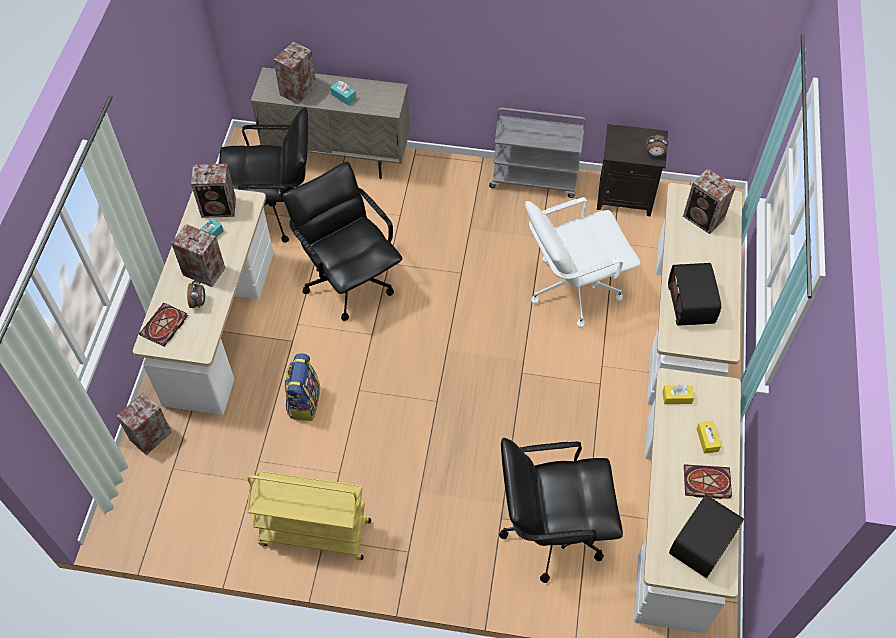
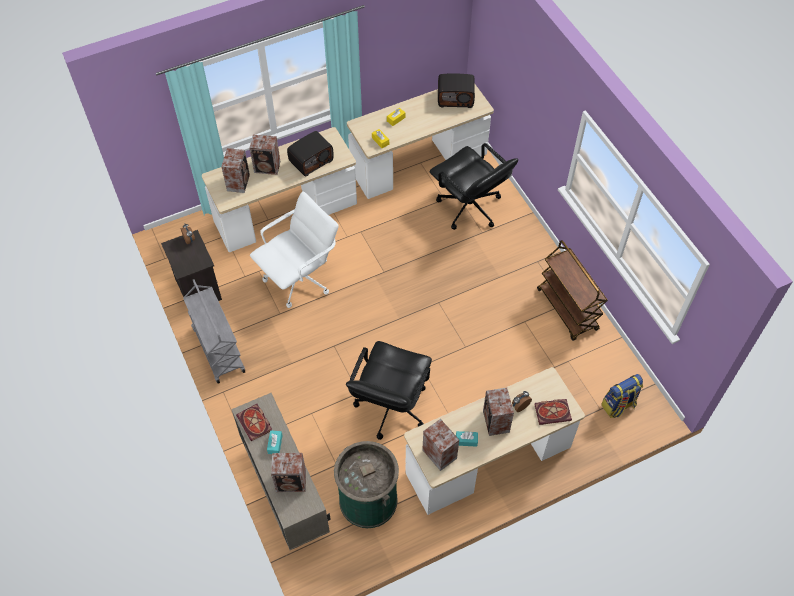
camera: 125 degrees left, 0 degrees up
speaker [116,393,172,455] -> speaker moved to [249,135,280,175]
black office chair [219,107,308,243] -> green trash can [334,441,399,528]
yellow cart [247,471,371,560] -> brown cart [537,240,608,341]
backpack [284,354,320,421] -> backpack moved to [601,374,643,418]
white office chair [525,197,641,328] -> white office chair turned 75 degrees counterclockwise [250,191,339,308]
book [684,464,732,499] -> book moved to [236,404,272,441]

